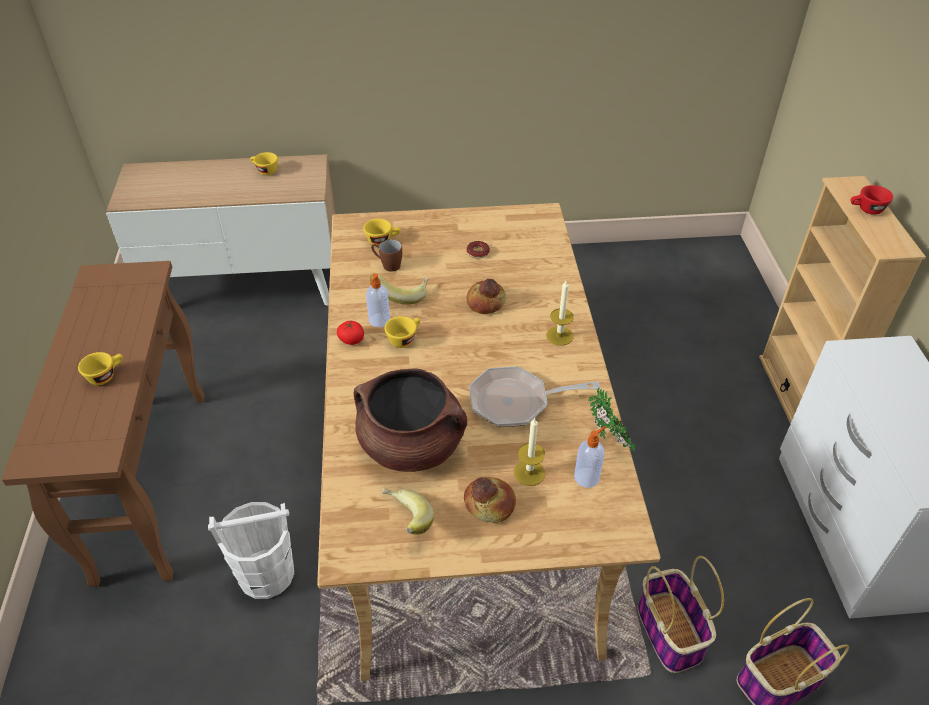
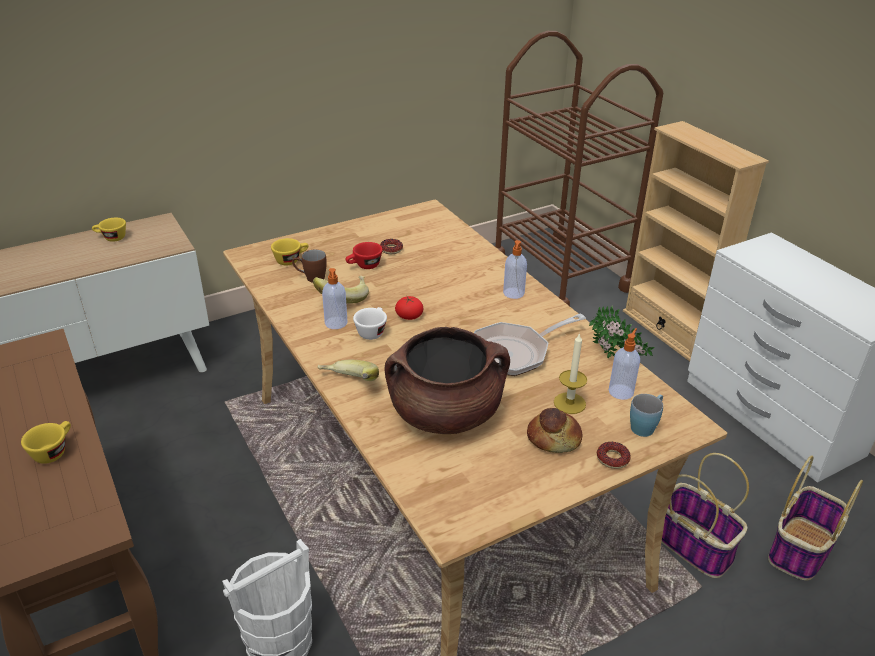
camera: 25 degrees left, 10 degrees down
tomato [337,321,364,345] -> tomato moved to [395,296,423,320]
banana [382,488,434,535] -> banana moved to [317,360,379,381]
yellow cup [385,316,420,348] -> white cup [353,307,387,340]
bread [466,279,506,314] -> none
candle [546,281,574,346] -> soap dispenser [503,240,527,299]
red cup [850,185,893,215] -> red cup moved to [346,242,383,269]
none -> brown cart [495,31,663,306]
none -> donut [597,442,631,469]
none -> blue mug [630,394,663,437]

